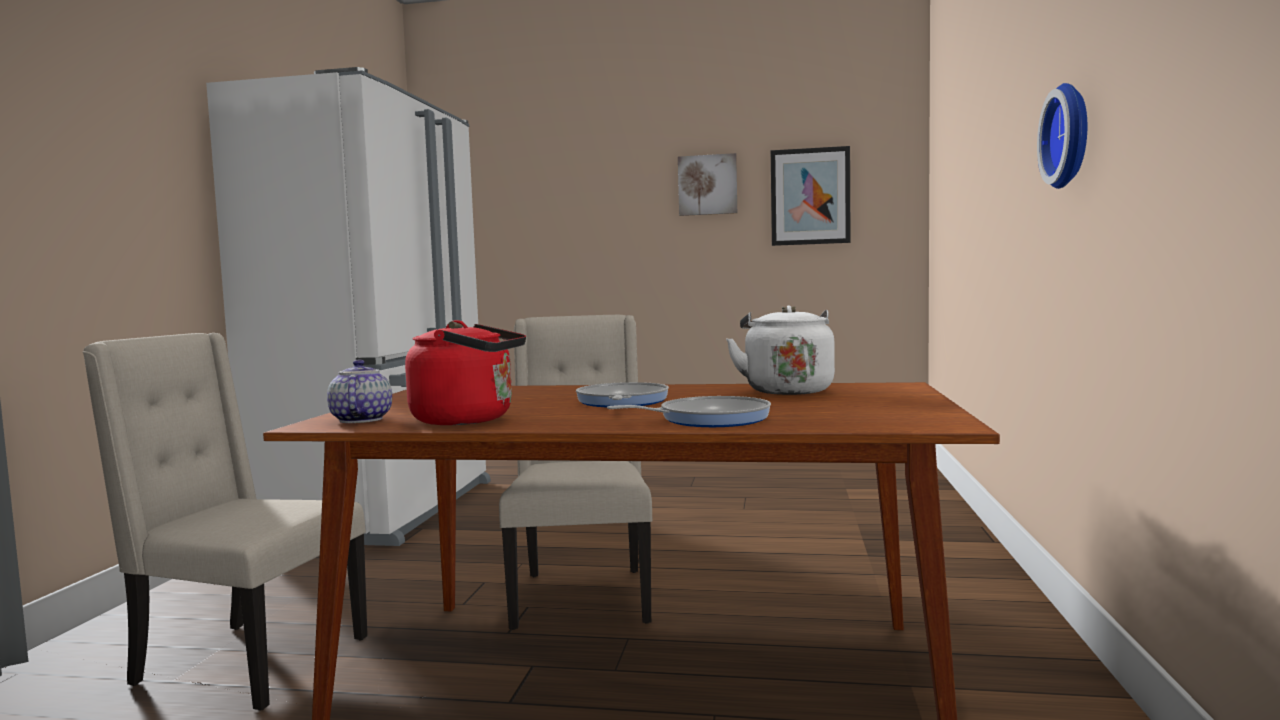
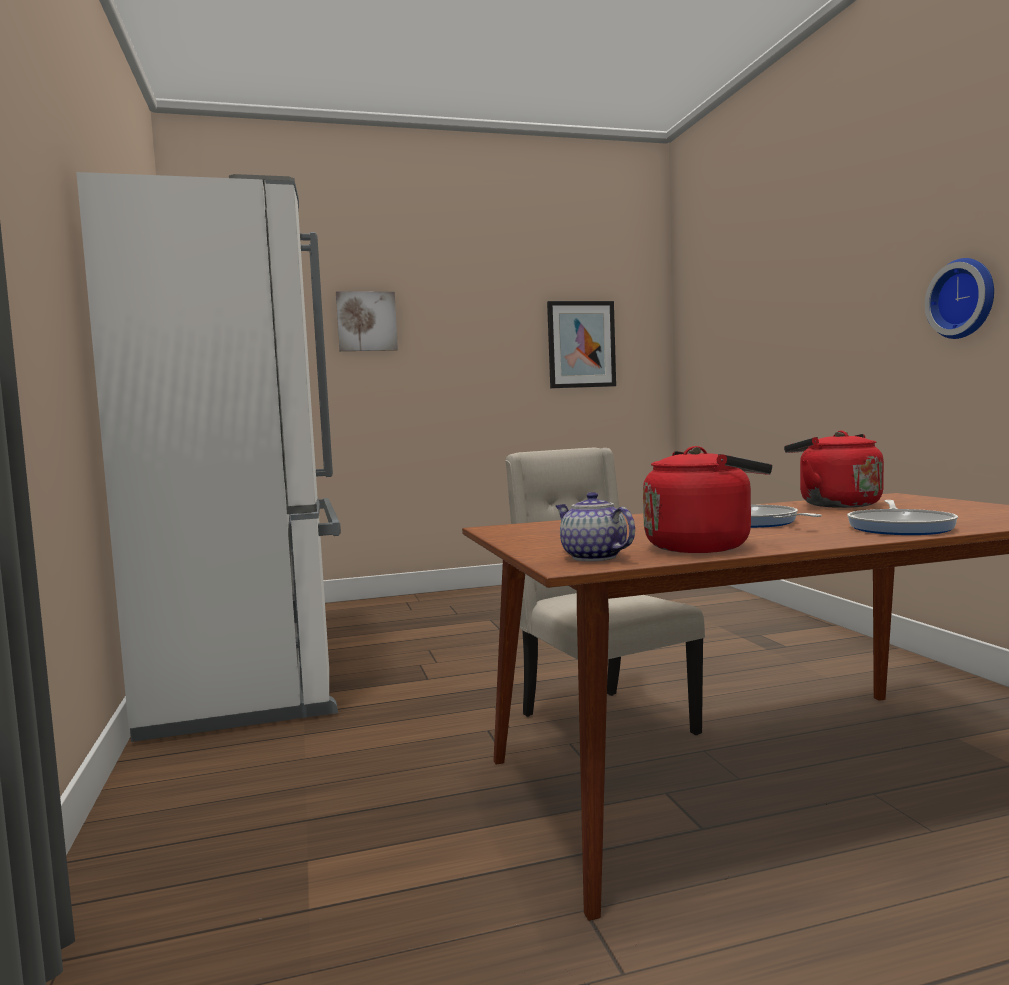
camera: 25 degrees left, 0 degrees up
beige chair [83,333,367,711] -> none
frying pan [607,396,771,427] -> frying pan turned 150 degrees clockwise [847,500,958,535]
picture [678,153,737,216] -> picture moved to [336,292,398,351]
white kettle [726,306,835,395] -> red kettle [784,431,884,508]

